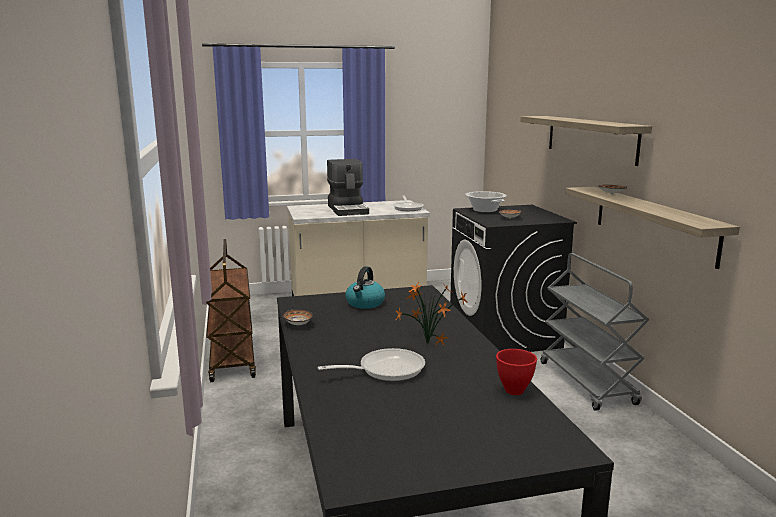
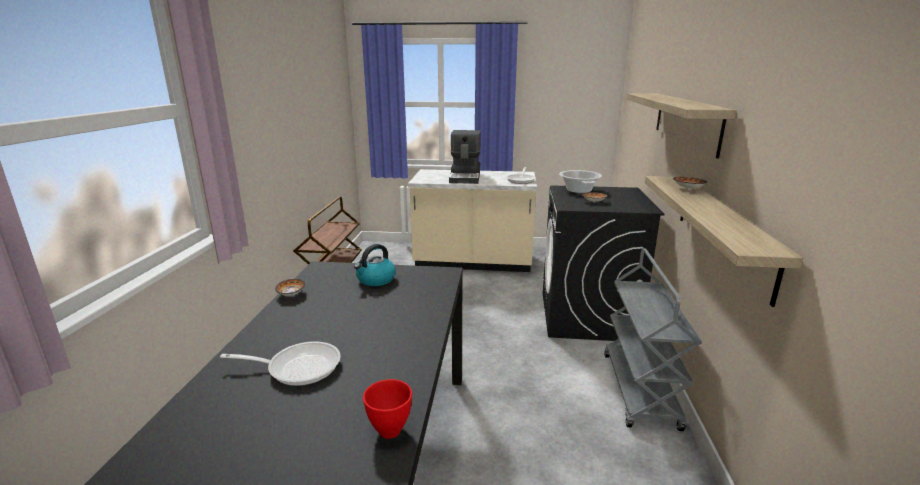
camera: 20 degrees right, 5 degrees up
potted plant [395,281,468,345] -> none

